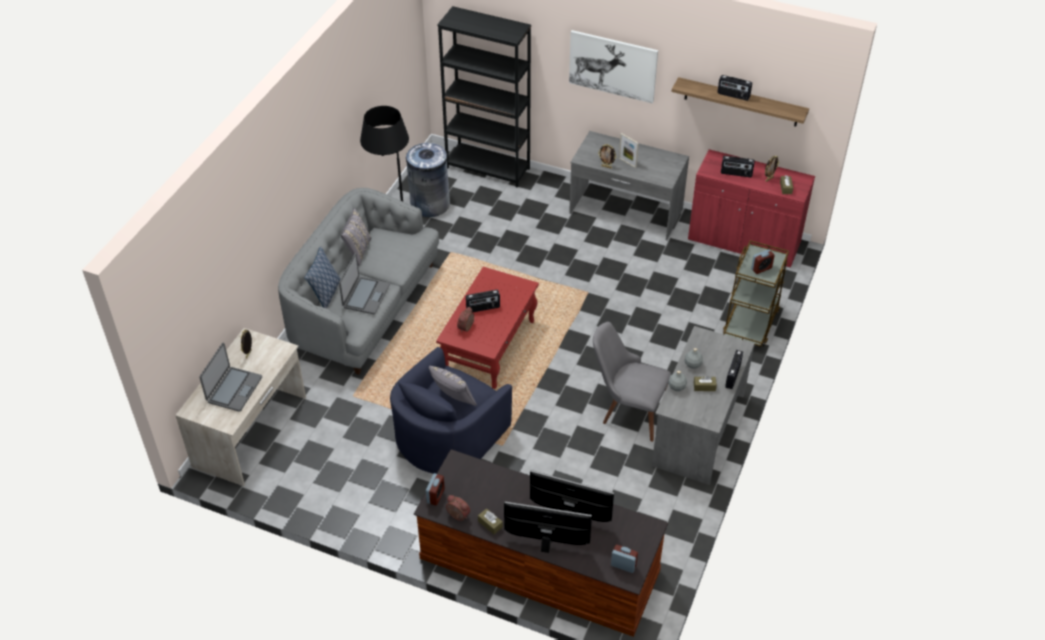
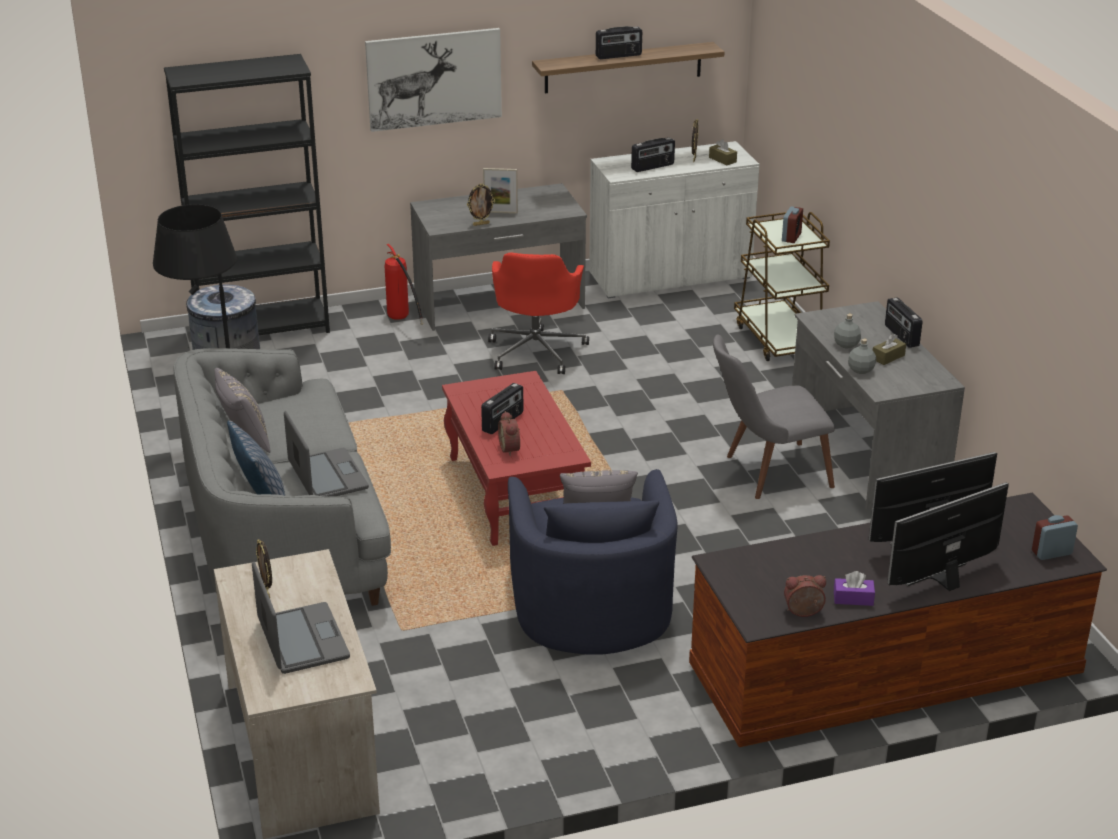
camera: 40 degrees left, 15 degrees down
alarm clock [426,473,445,506] -> none
brown tissue box [478,508,503,534] -> purple tissue box [834,571,875,606]
red cabinet [688,149,815,267] -> white cabinet [589,141,759,299]
none -> fire extinguisher [384,244,424,325]
none -> red office chair [488,252,589,374]

